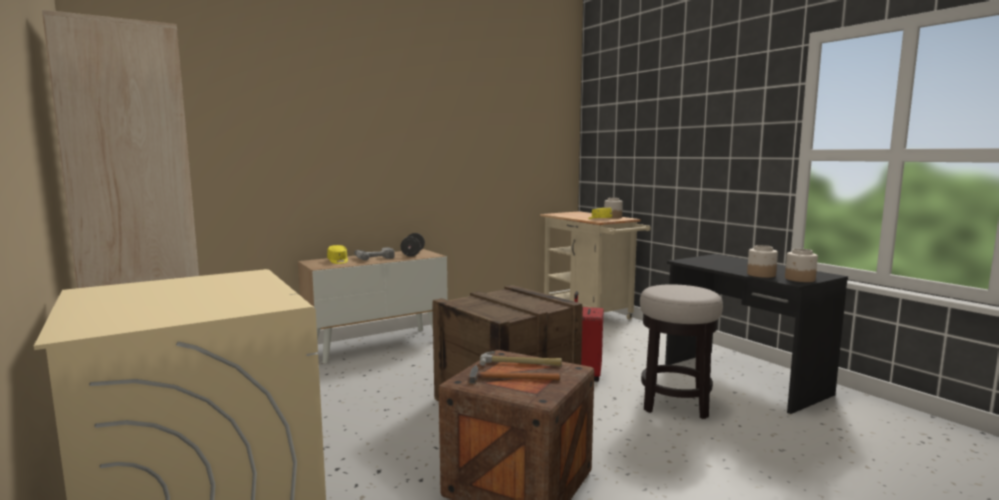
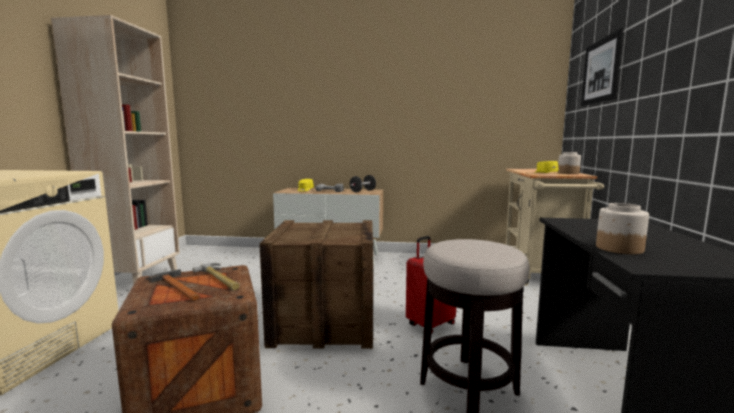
camera: 40 degrees right, 0 degrees up
jar [785,249,818,282] -> none
none -> picture [581,28,624,106]

